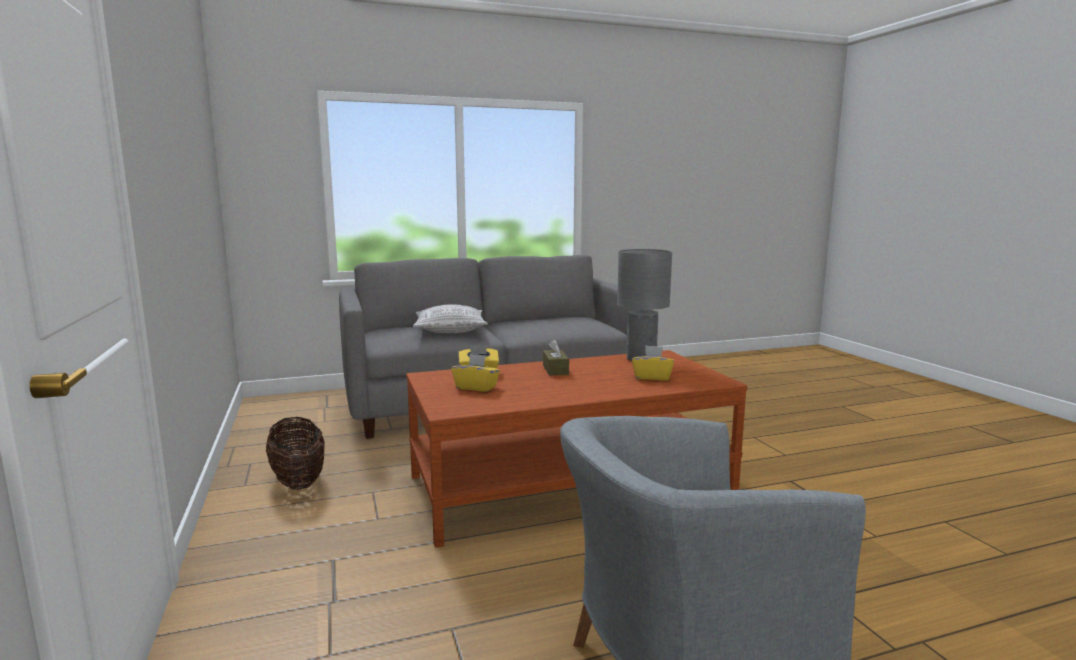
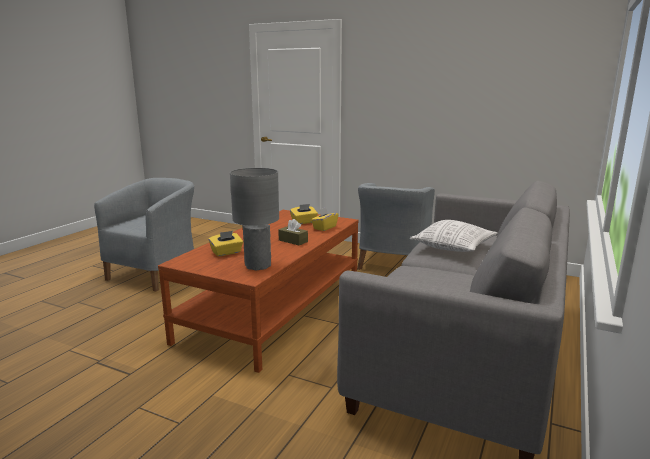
camera: 135 degrees right, 5 degrees up
basket [266,417,325,490] -> grey armchair [357,183,435,270]

